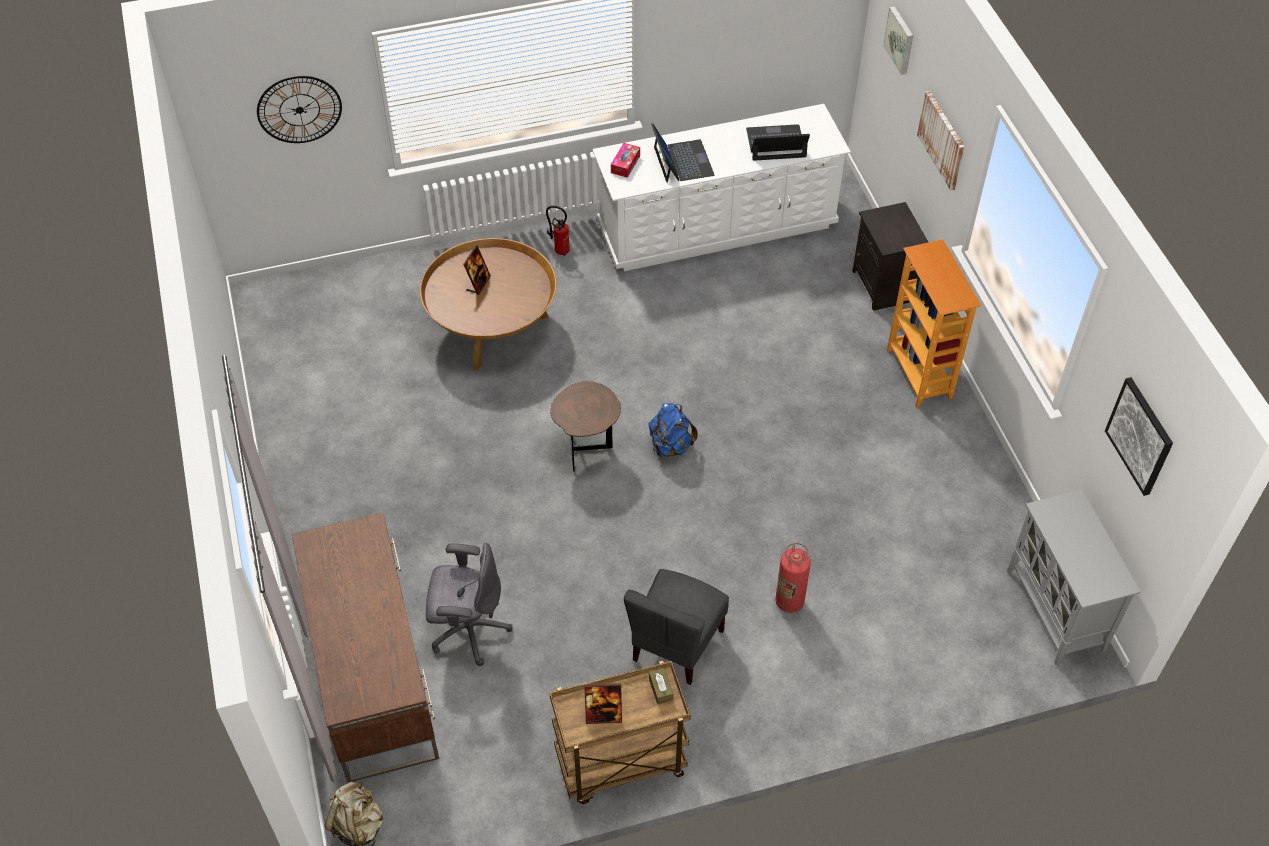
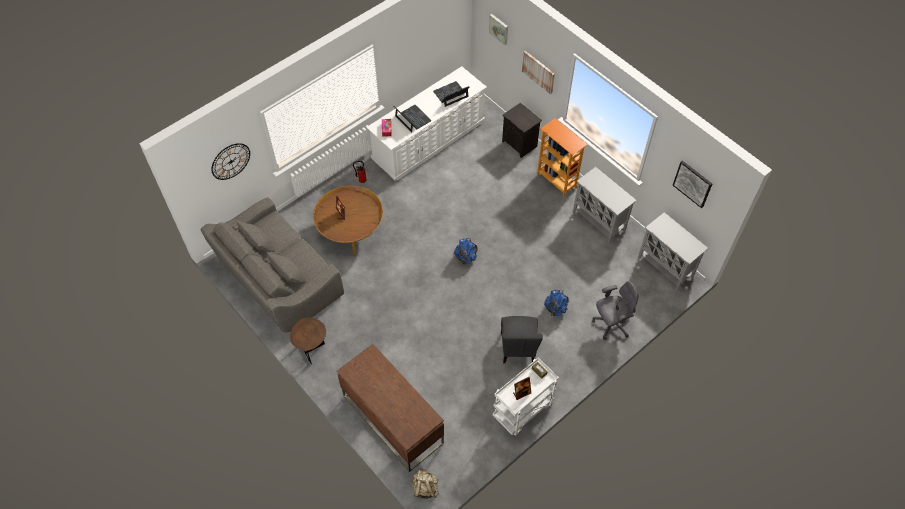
camera: 25 degrees left, 5 degrees up
grey office chair [426,543,512,666] -> grey office chair moved to [592,281,638,340]
brown cart [549,661,690,804] -> white cart [493,357,559,436]
brown side table [550,381,621,471] -> brown side table moved to [290,317,326,364]
fire extinguisher [775,542,811,613] -> blue backpack [544,290,569,317]
none -> grey sofa [201,197,344,332]
none -> grey cabinet [573,167,637,244]

